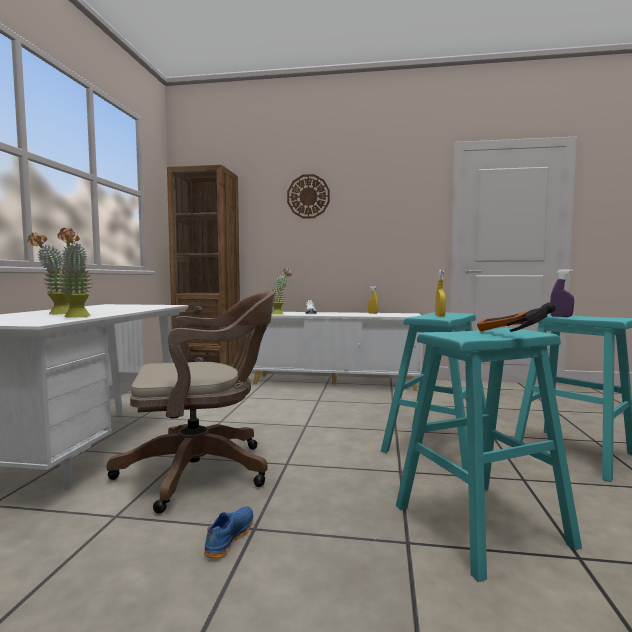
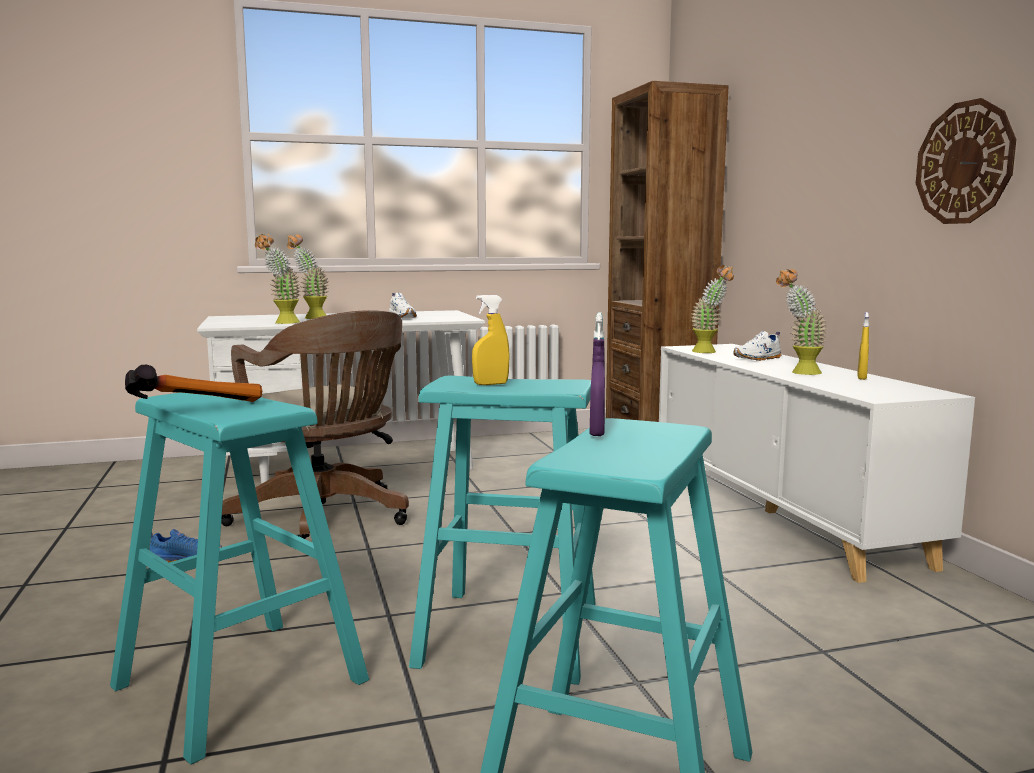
camera: 65 degrees right, 5 degrees up
wall clock [287,174,330,219] -> wall clock moved to [916,98,1016,224]
none -> white shoe [389,293,417,318]
none -> potted plant [776,269,827,375]

